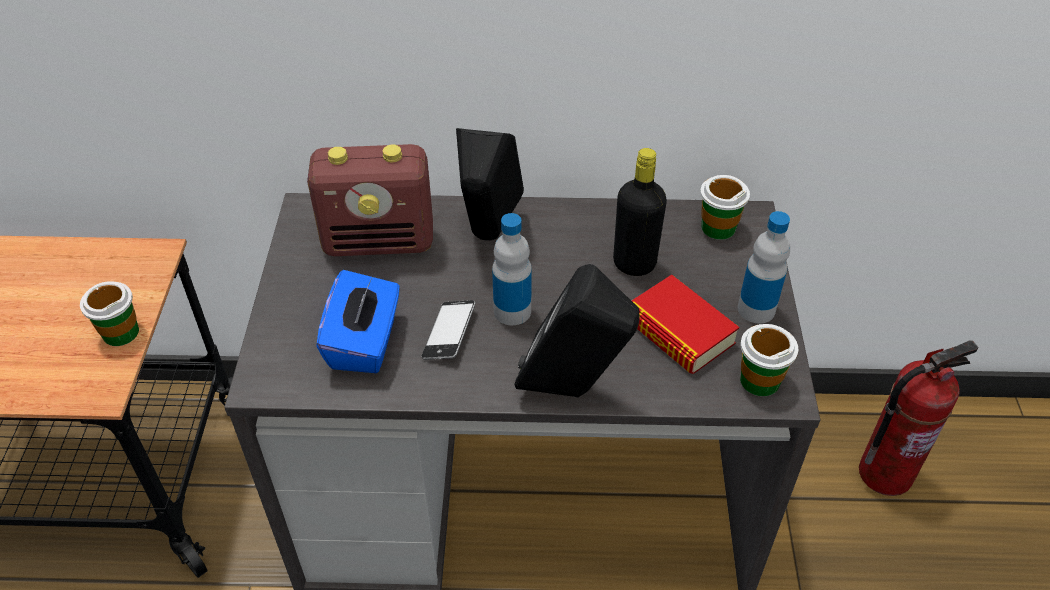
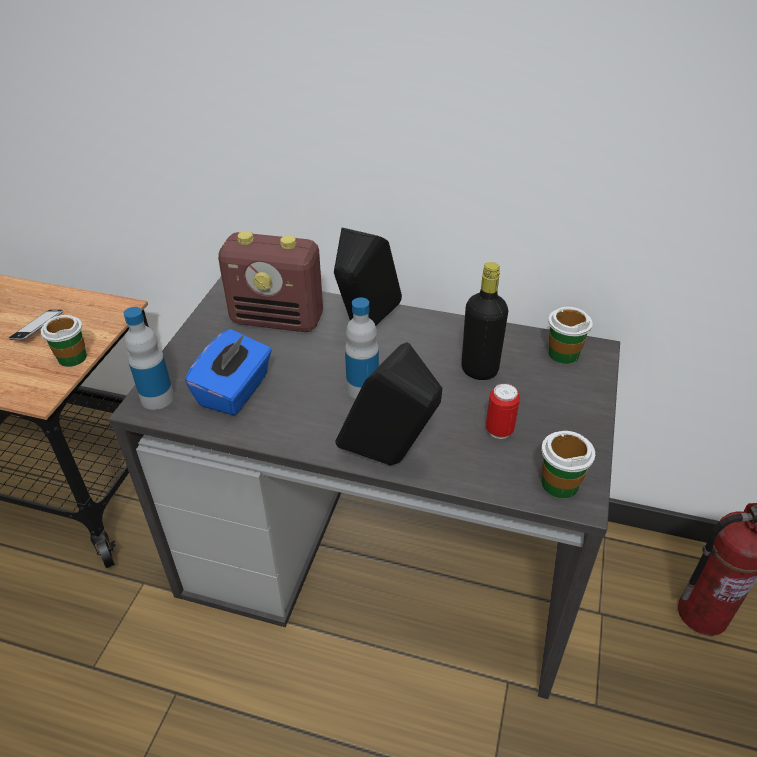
camera: 15 degrees right, 5 degrees down
phone [421,300,476,360] -> phone moved to [9,310,63,340]
book [632,275,739,374] -> can [486,383,520,439]
bottle [738,211,790,324] -> bottle moved to [123,307,174,410]

